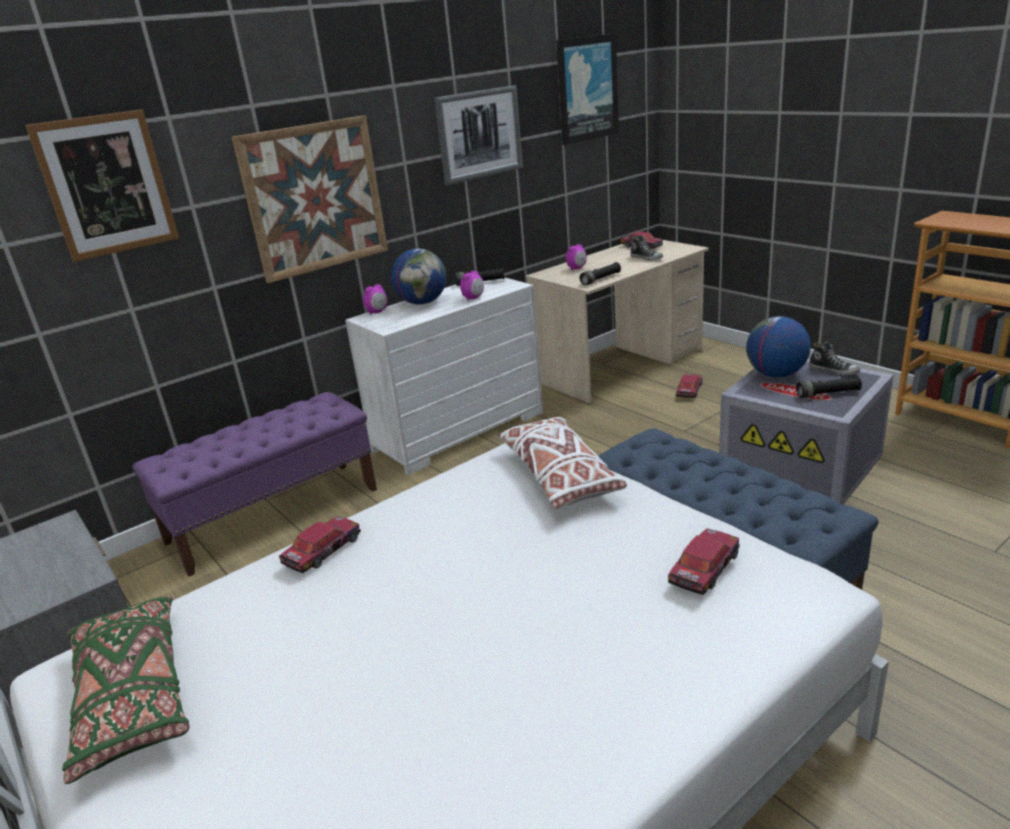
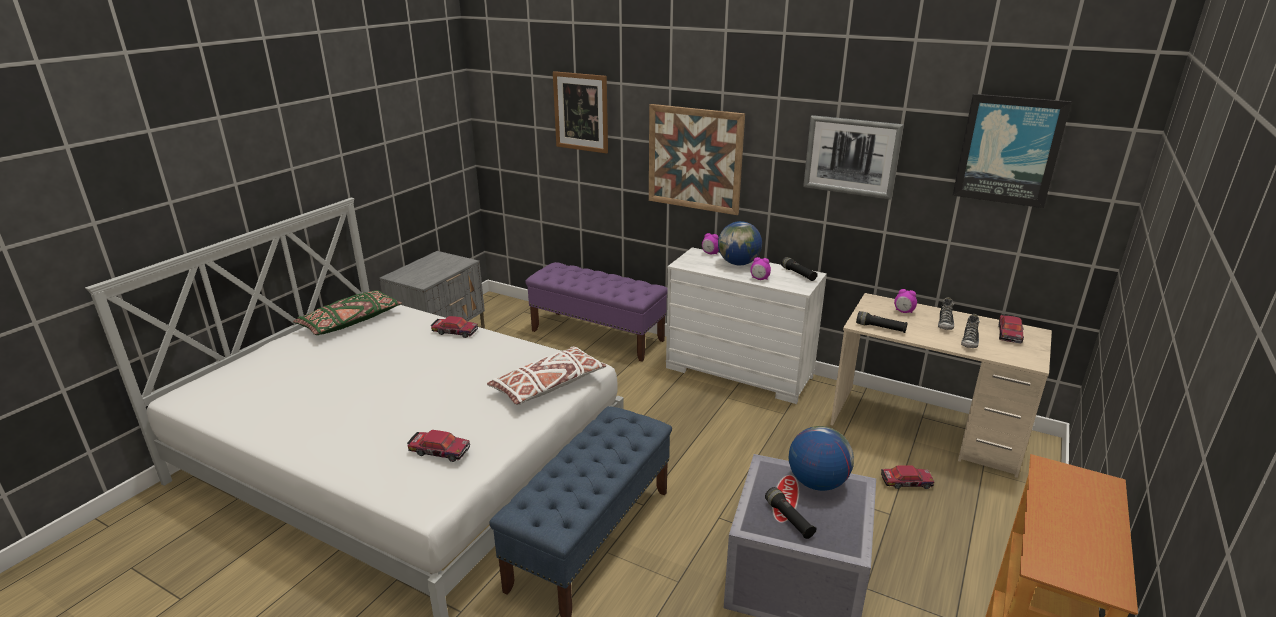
camera: 65 degrees right, 0 degrees up
shoe [809,342,860,376] -> shoe moved to [938,297,954,330]

